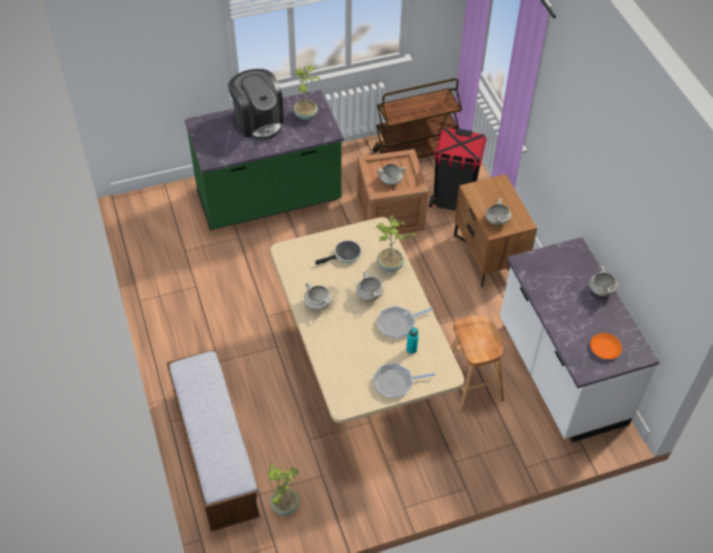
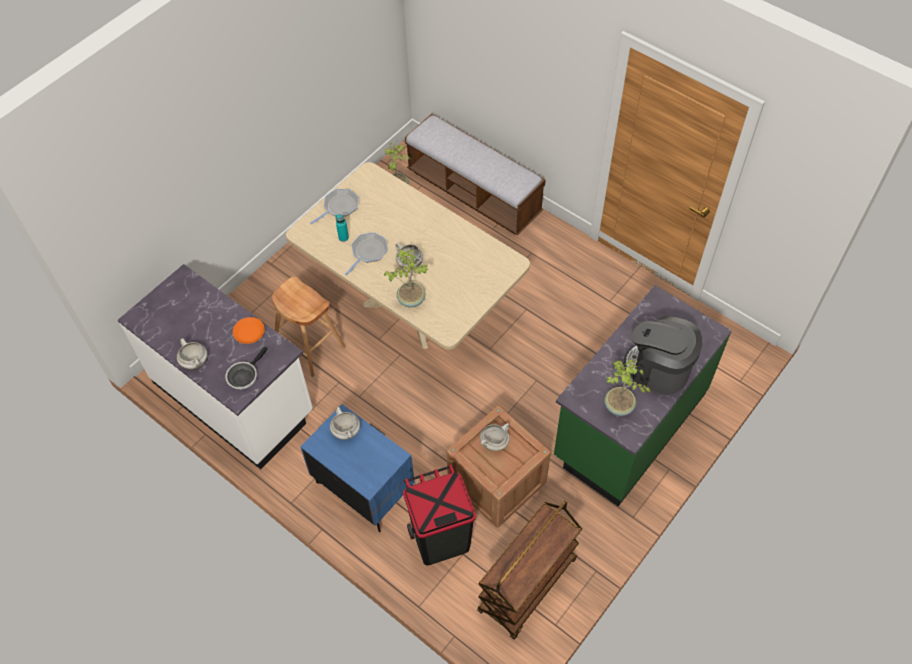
camera: 150 degrees right, 5 degrees up
white cooking pot [304,282,332,310] -> none
frying pan [315,240,362,265] -> frying pan moved to [225,347,267,390]
brown nightstand [454,174,537,288] -> blue nightstand [300,404,415,532]
orange plate [590,333,622,359] -> orange plate moved to [233,317,265,344]

